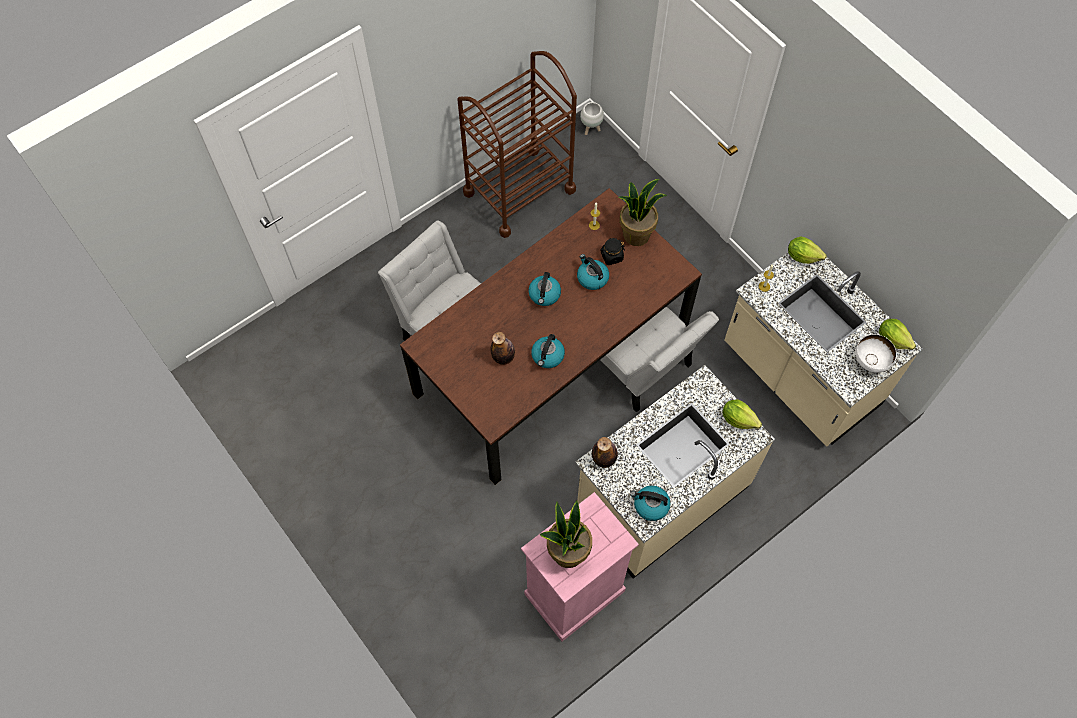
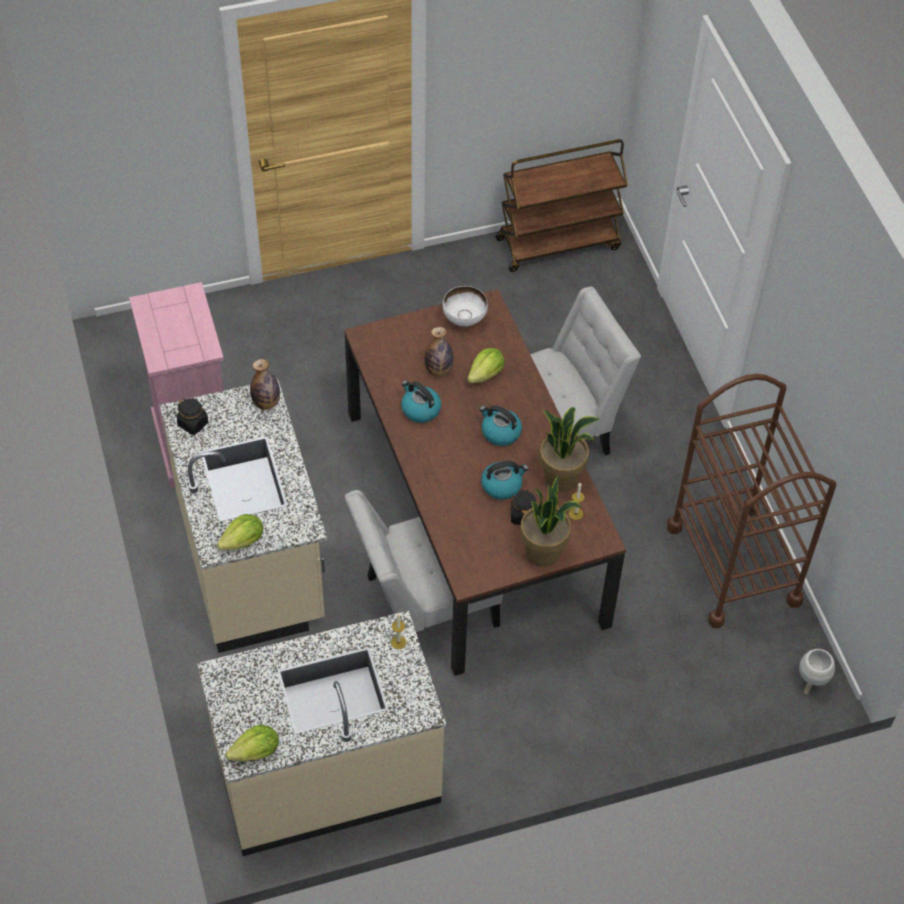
camera: 110 degrees right, 10 degrees down
potted plant [540,501,592,568] -> potted plant moved to [539,407,599,492]
kettle [630,486,671,521] -> black jar [177,398,208,435]
lettuce [788,236,827,264] -> lettuce moved to [467,348,505,383]
white bowl [855,334,897,373] -> white bowl moved to [443,286,488,327]
none -> brown cart [496,139,628,272]

